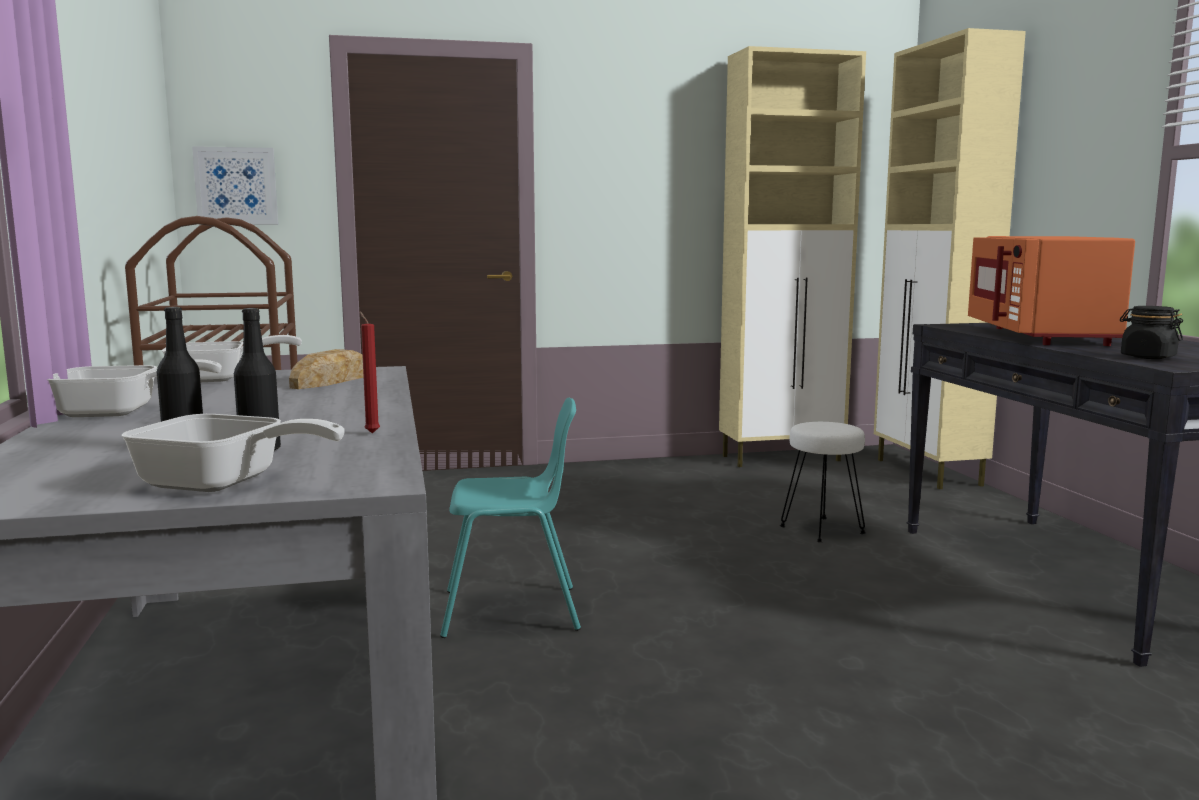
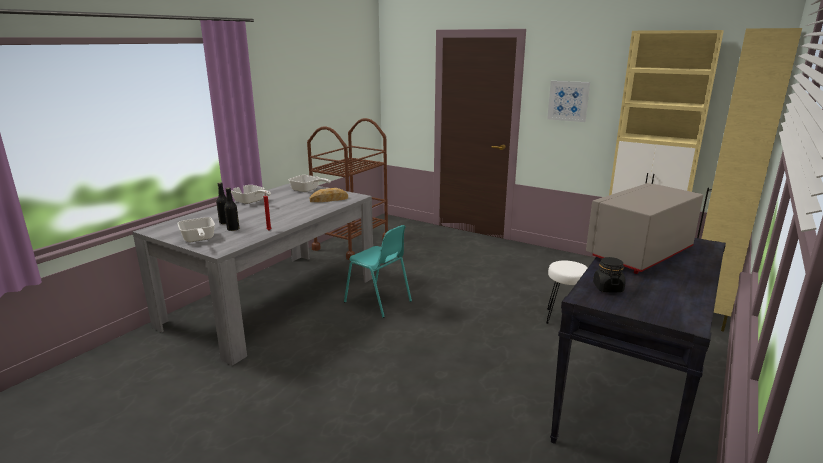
camera: 45 degrees right, 10 degrees up
picture [192,146,278,225] -> picture moved to [547,81,590,122]
orange microwave [968,236,1135,346] -> grey microwave [586,183,703,274]

